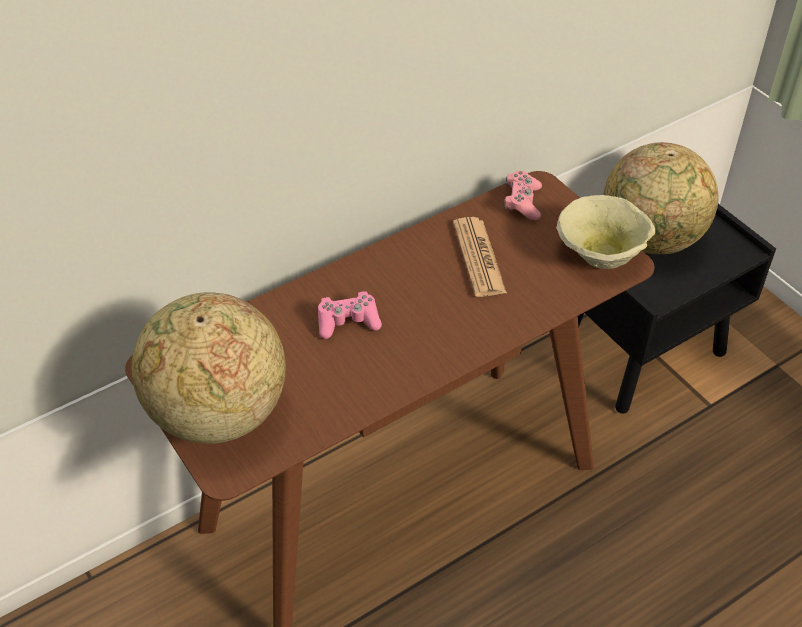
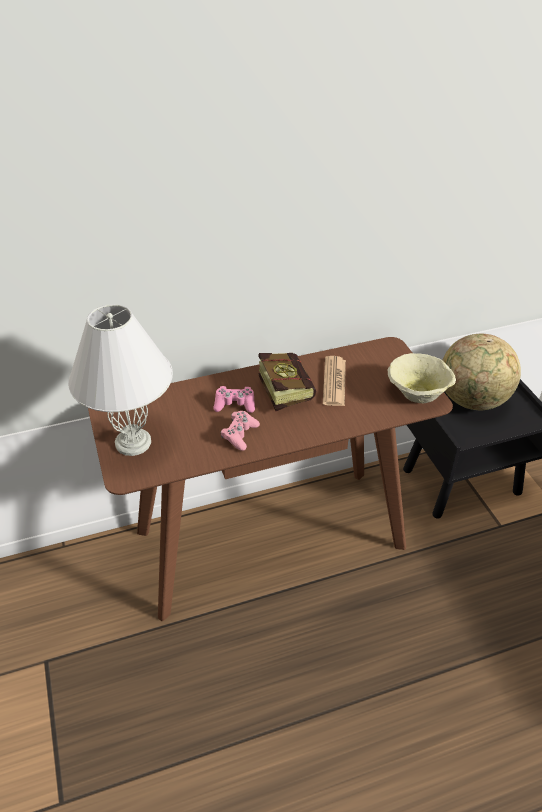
camera: 15 degrees right, 5 degrees down
globe [131,292,286,444] -> white table lamp [68,304,173,456]
pink game controller [504,171,542,220] -> pink game controller moved to [221,411,260,451]
none -> book [258,353,316,411]

